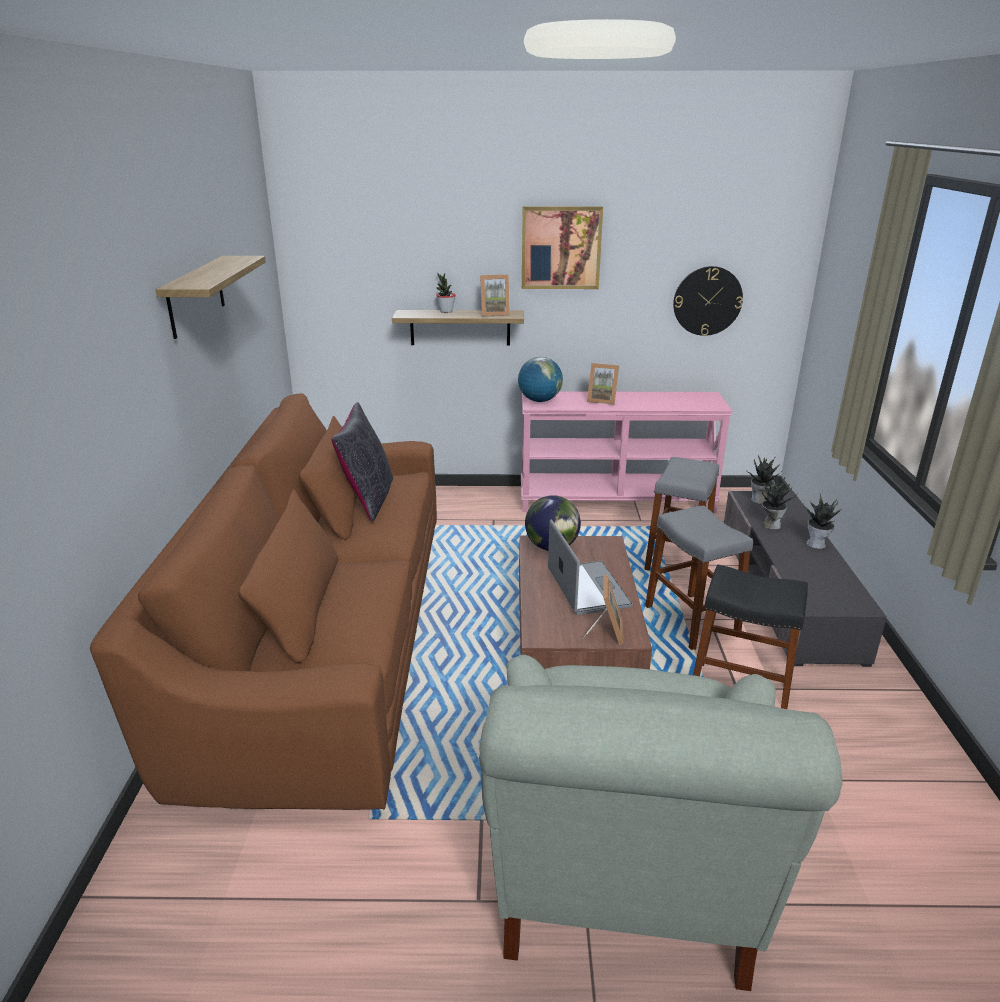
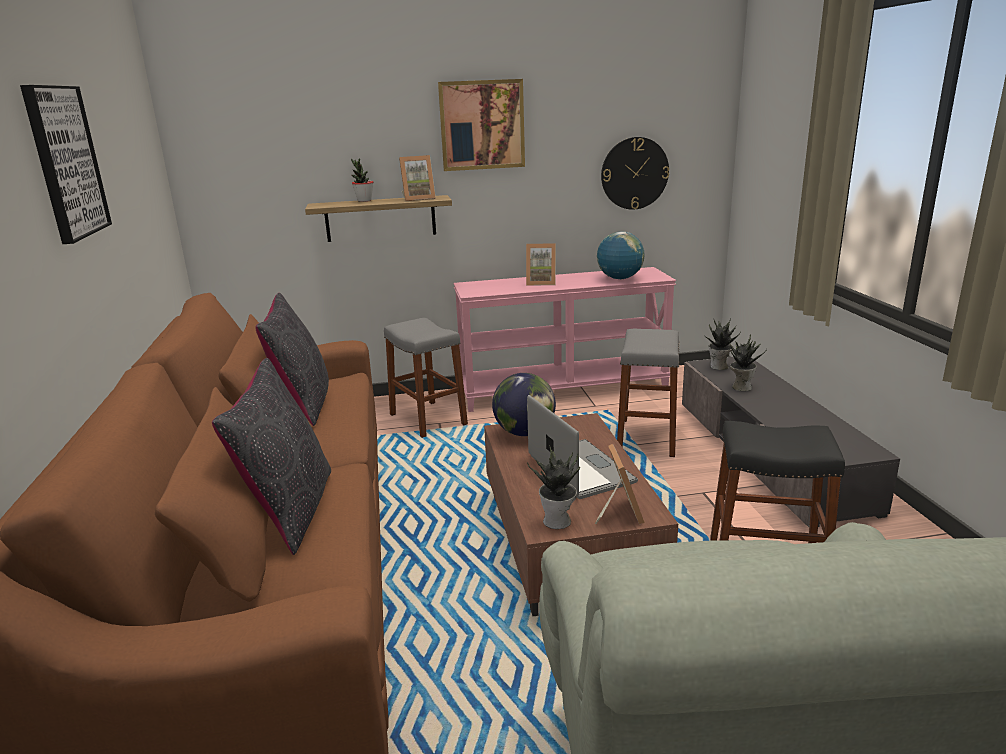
camera: 10 degrees left, 5 degrees down
shelf [156,256,266,339] -> picture [20,85,112,244]
globe [518,357,563,402] -> globe moved to [597,231,645,279]
grey stool [645,506,753,650] -> grey stool moved to [384,318,468,438]
potted plant [803,494,841,549] -> potted plant moved to [527,445,580,529]
none -> black pillow [212,358,331,555]

